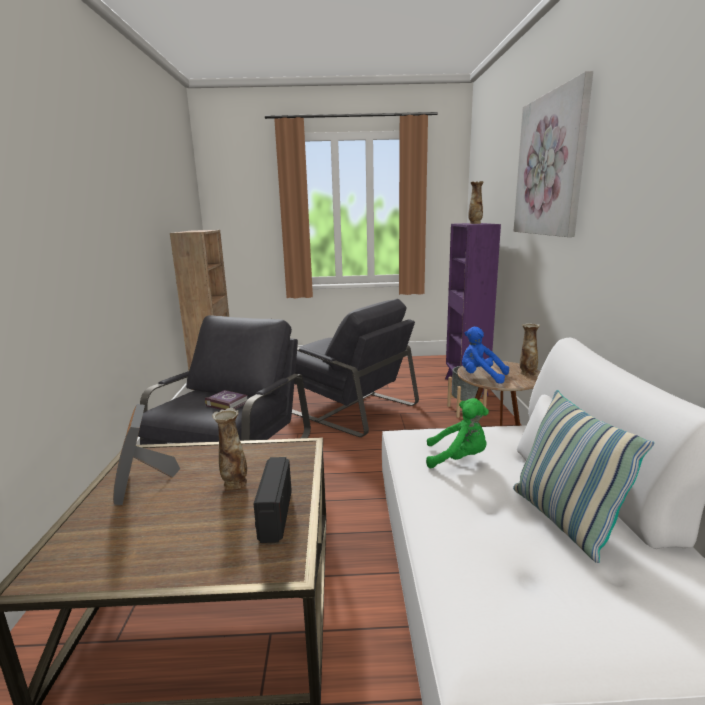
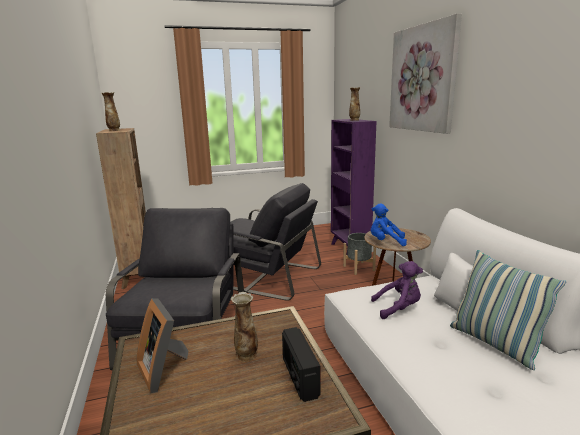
camera: 15 degrees left, 0 degrees up
book [205,390,248,410] -> none
green plush toy [426,398,489,468] -> purple plush toy [371,261,423,319]
vase [520,323,540,376] -> vase moved to [101,92,120,131]

